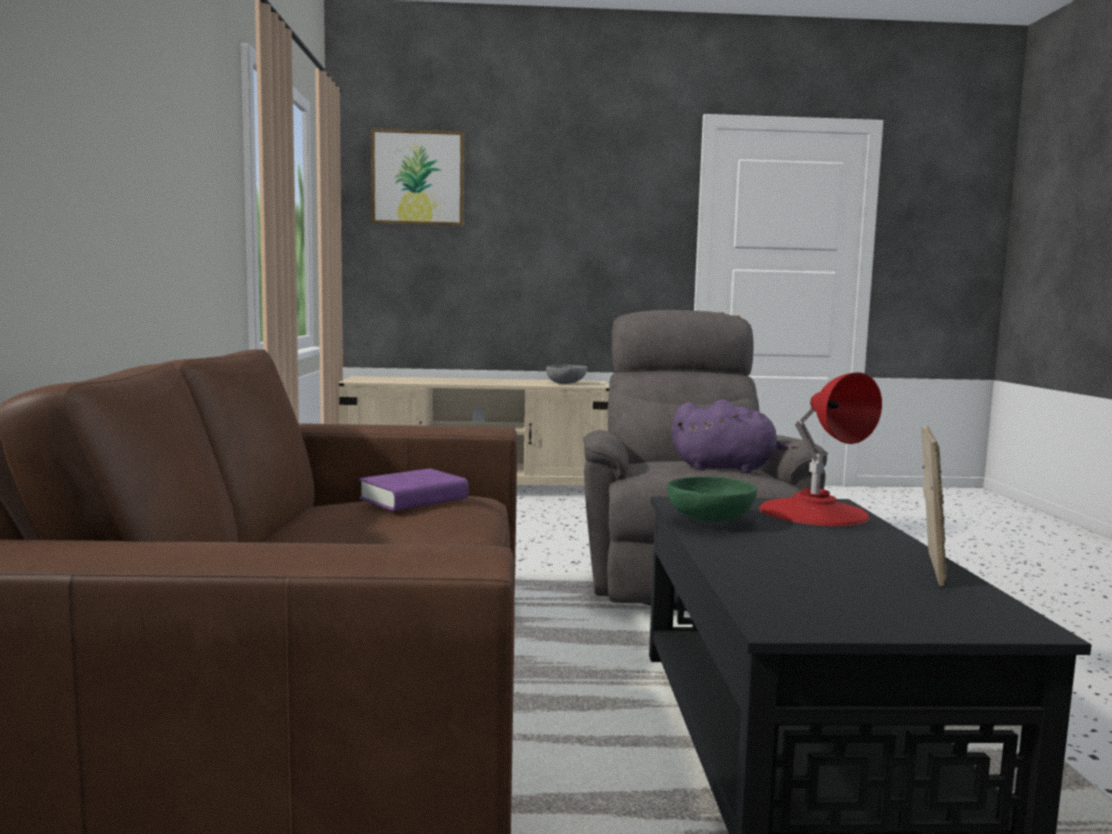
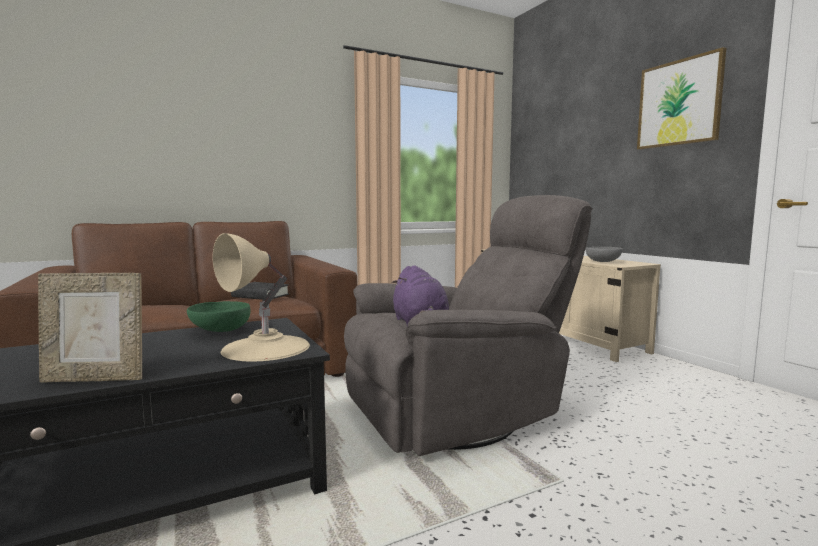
camera: 65 degrees right, 0 degrees up
purple book [359,468,468,511] -> black book [231,282,289,300]
picture [371,128,464,226] -> picture moved to [637,47,726,150]
red table lamp [759,372,882,526] -> beige table lamp [213,233,310,361]

